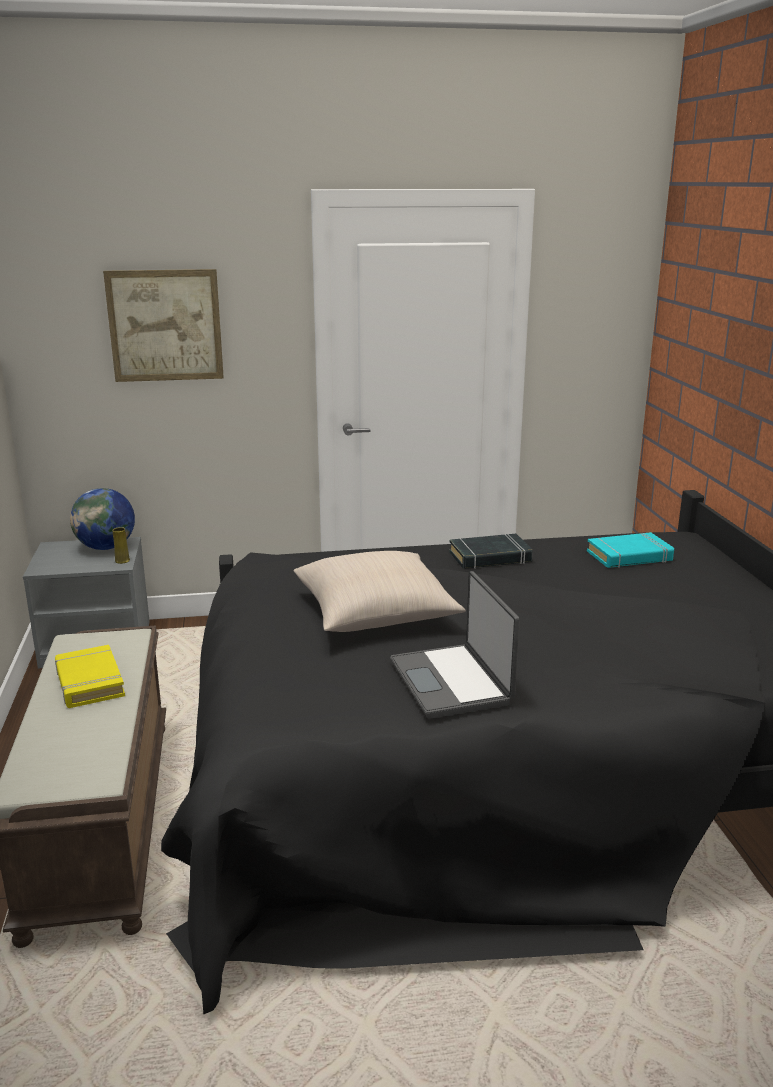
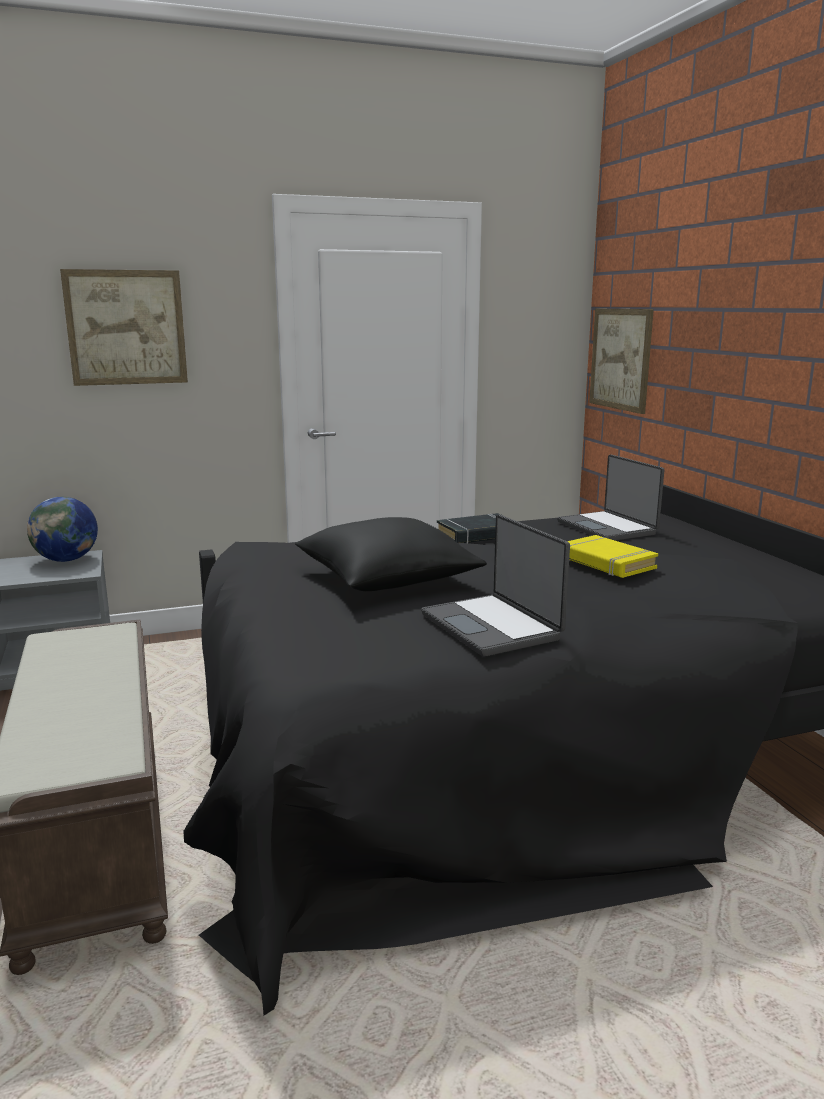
camera: 10 degrees left, 5 degrees down
yellow book [55,645,125,708] -> yellow book moved to [567,535,658,578]
yellow vase [112,527,130,564] -> none
beige pillow [294,551,466,632] -> black pillow [295,517,487,591]
turquoise book [587,532,674,568] -> laptop [557,454,664,541]
none -> picture [589,309,654,414]

